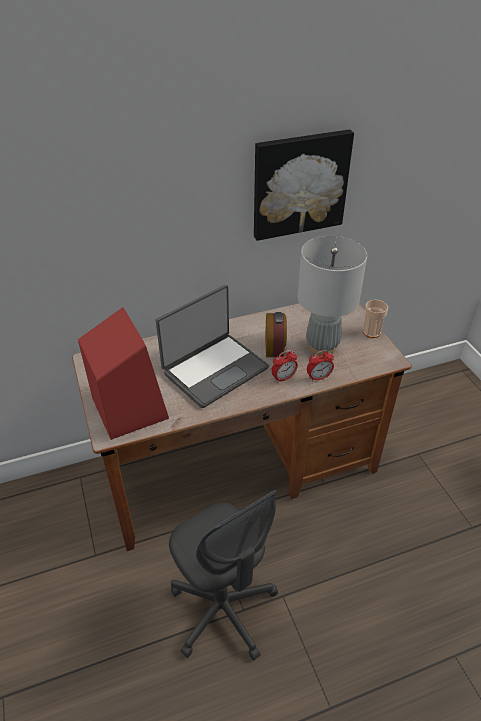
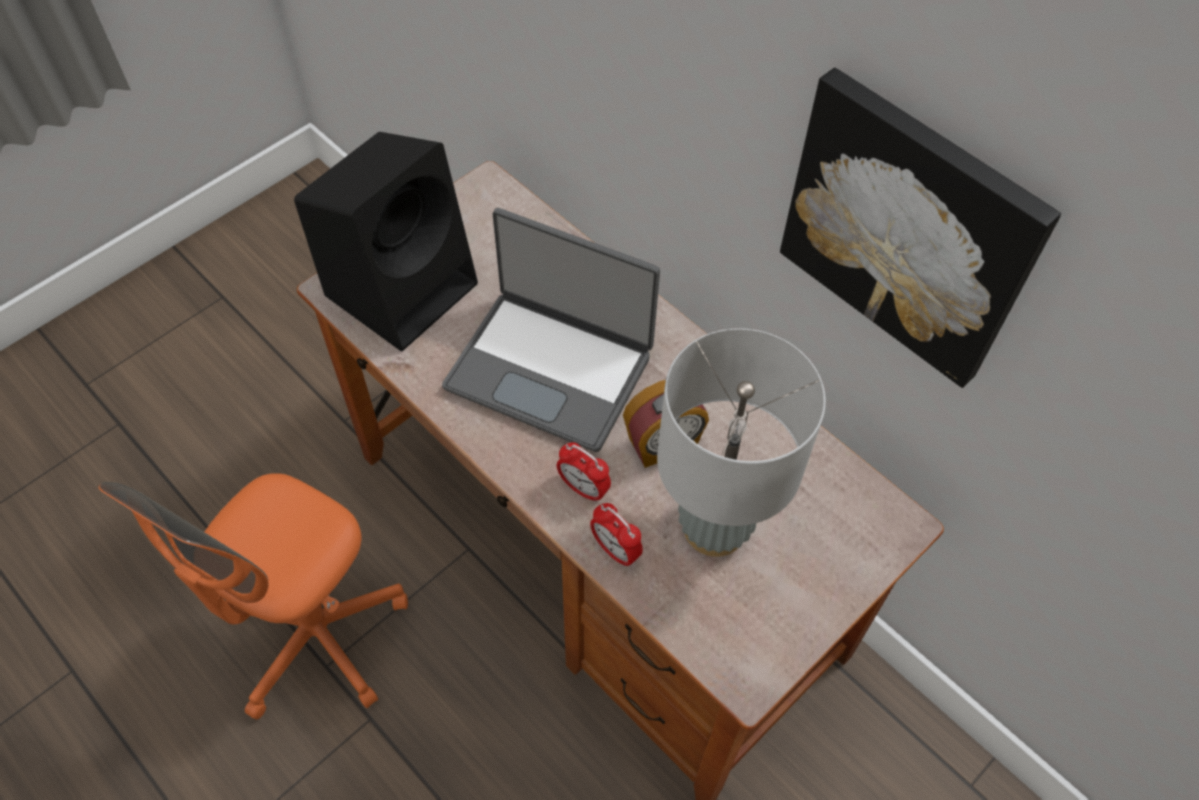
camera: 65 degrees right, 15 degrees up
red speaker [78,307,169,440] -> black speaker [294,132,478,352]
grey office chair [169,490,278,660] -> orange office chair [99,473,408,720]
cup [363,300,388,338] -> none

